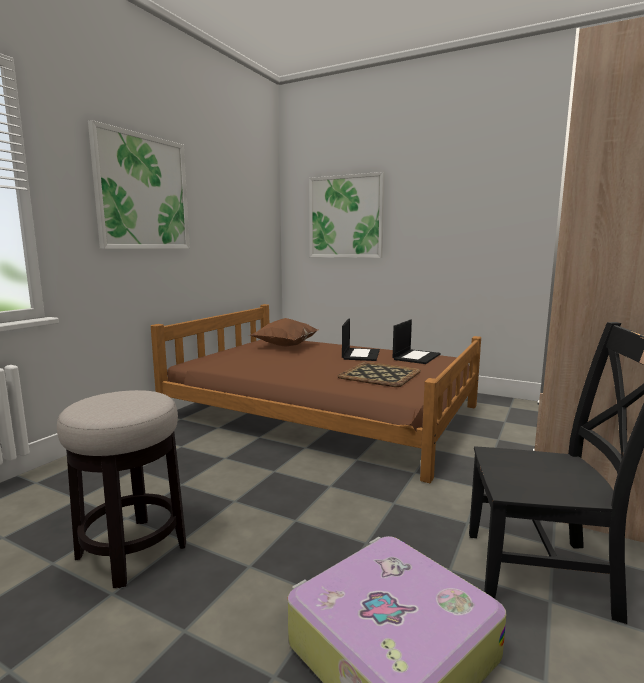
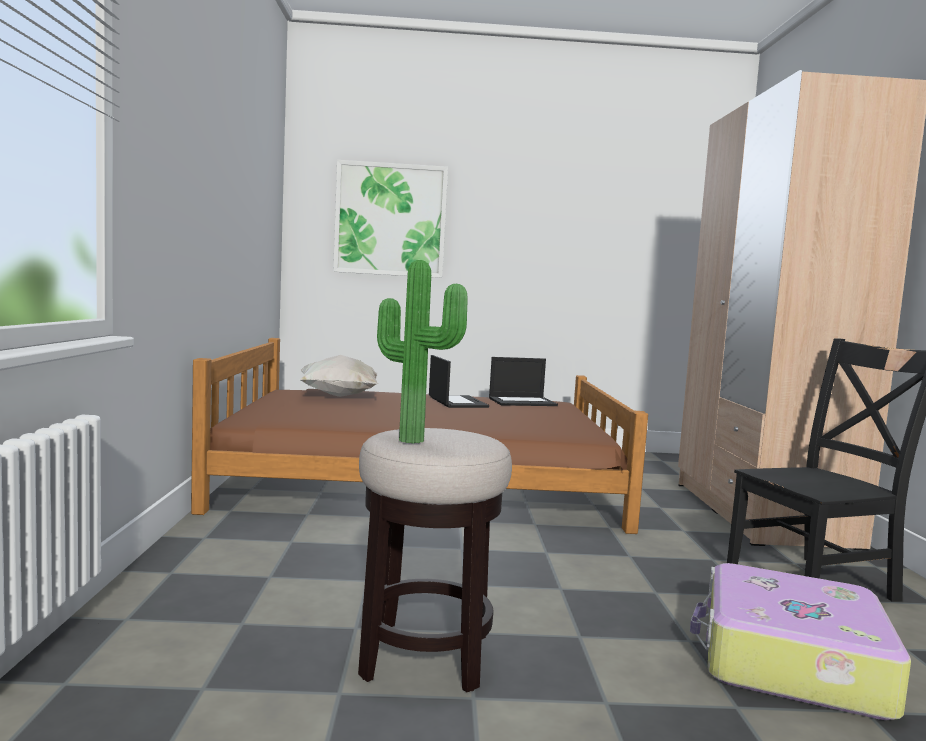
camera: 30 degrees left, 5 degrees down
picture [88,120,190,249] -> none
brown pillow [248,318,318,347] -> white pillow [298,355,378,397]
tray [337,362,421,387] -> none
laptop [393,320,441,364] -> laptop turned 75 degrees clockwise [489,357,558,406]
none -> potted plant [377,260,468,443]

